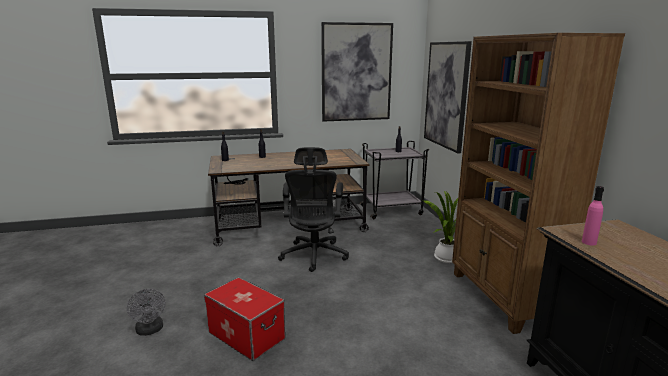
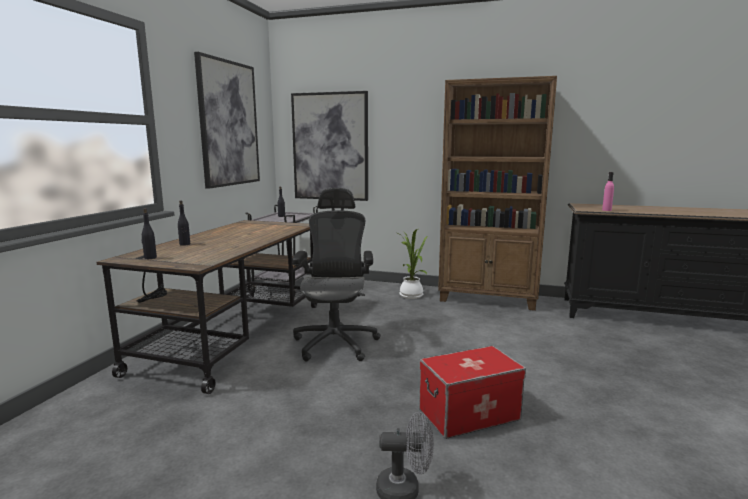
camera: 60 degrees left, 5 degrees down
office chair [278,147,349,272] -> office chair turned 120 degrees counterclockwise [292,188,381,361]

